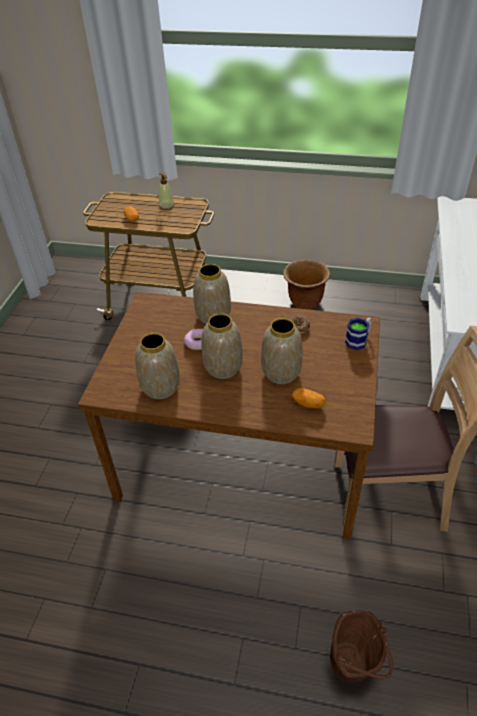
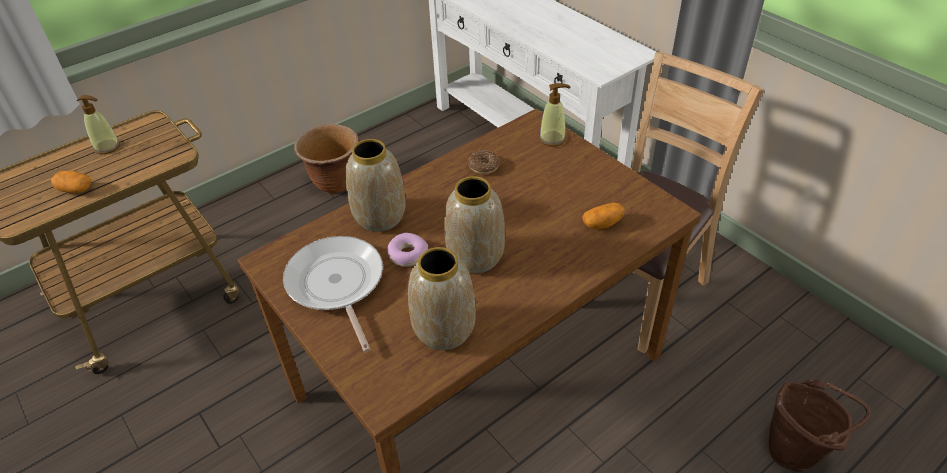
camera: 50 degrees left, 0 degrees up
vase [261,318,303,384] -> none
mug [345,317,372,350] -> soap dispenser [539,83,571,147]
none -> frying pan [283,236,383,352]

